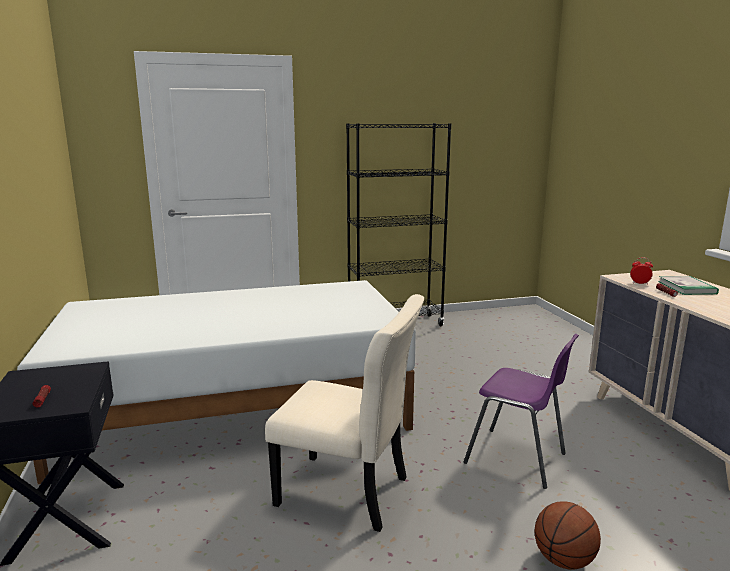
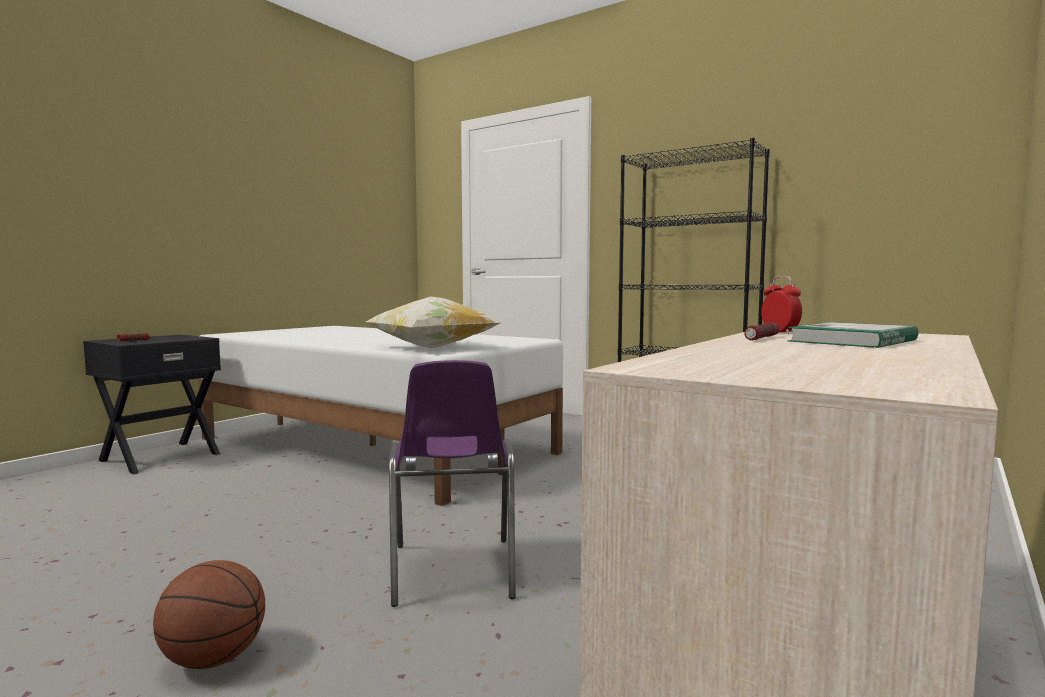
camera: 50 degrees right, 10 degrees down
beige chair [265,294,424,532] -> none
none -> pillow [366,296,501,348]

